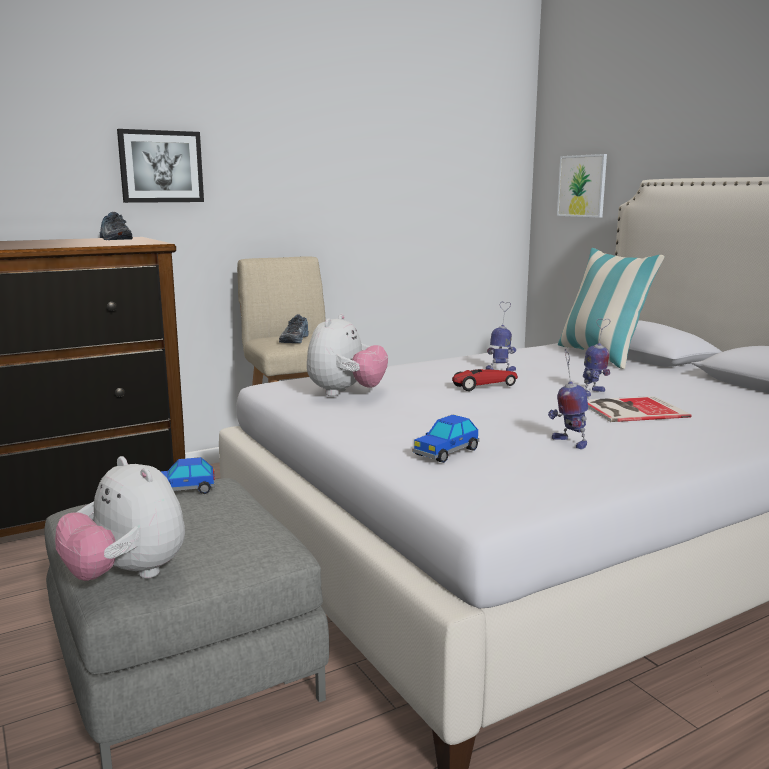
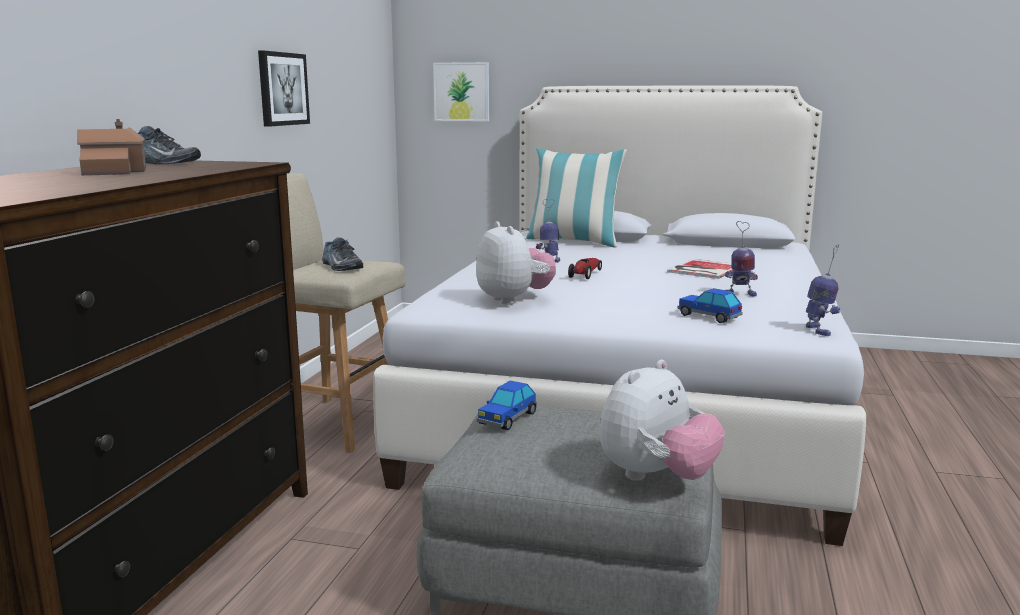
camera: 45 degrees left, 0 degrees up
plush toy [55,456,185,581] -> plush toy turned 45 degrees counterclockwise [599,359,725,481]
picture [117,129,204,203] -> picture moved to [258,51,310,127]
toy car [412,415,479,463] -> toy car turned 135 degrees clockwise [677,288,743,323]
toy robot [583,319,611,397] -> toy robot moved to [806,244,840,336]
none -> toy house [77,119,146,176]

